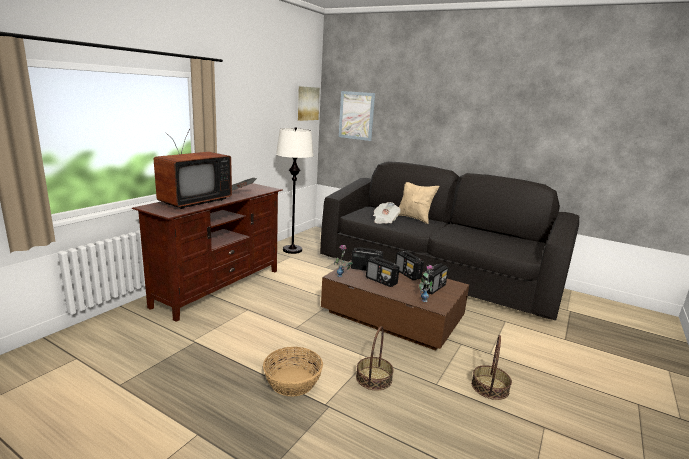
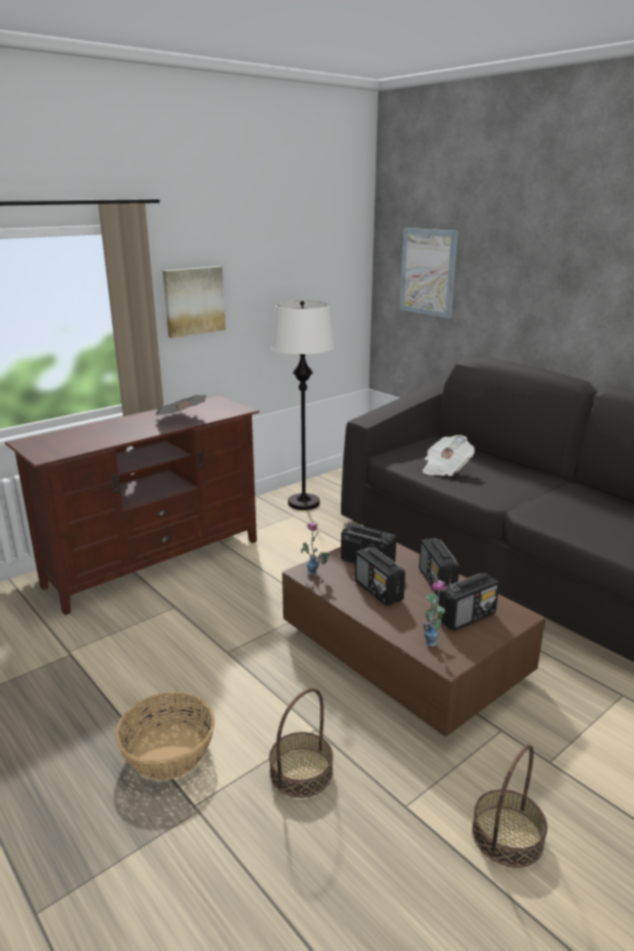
camera: 20 degrees right, 5 degrees up
television [154,129,232,209] -> none
picture [298,86,320,121] -> picture moved to [163,266,225,338]
beige pillow [398,182,439,224] -> none

